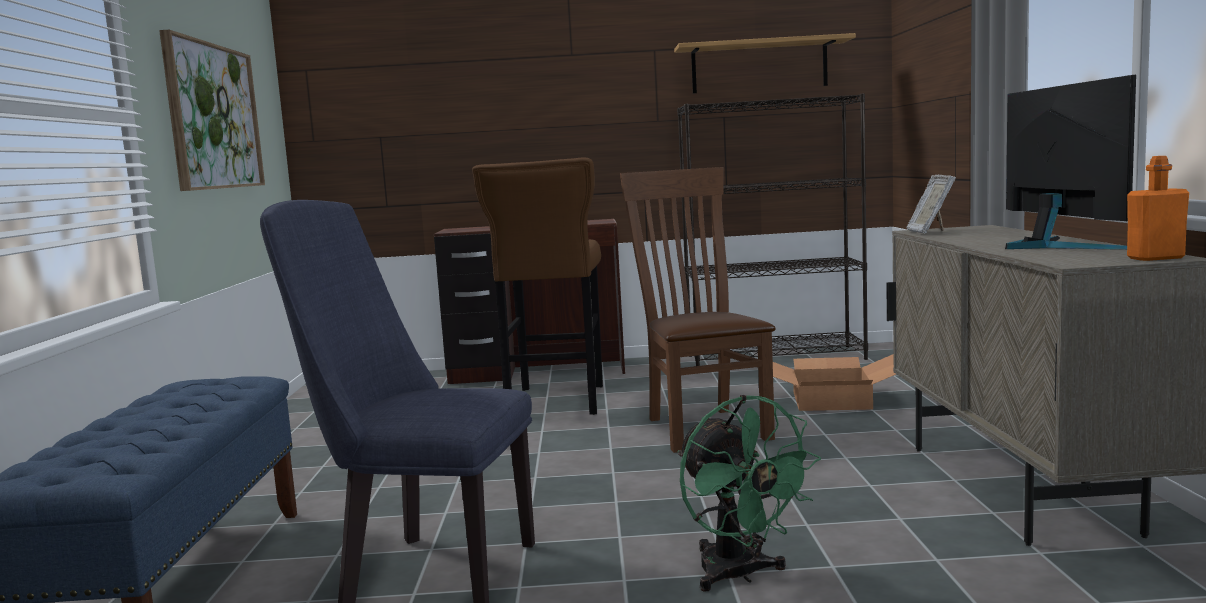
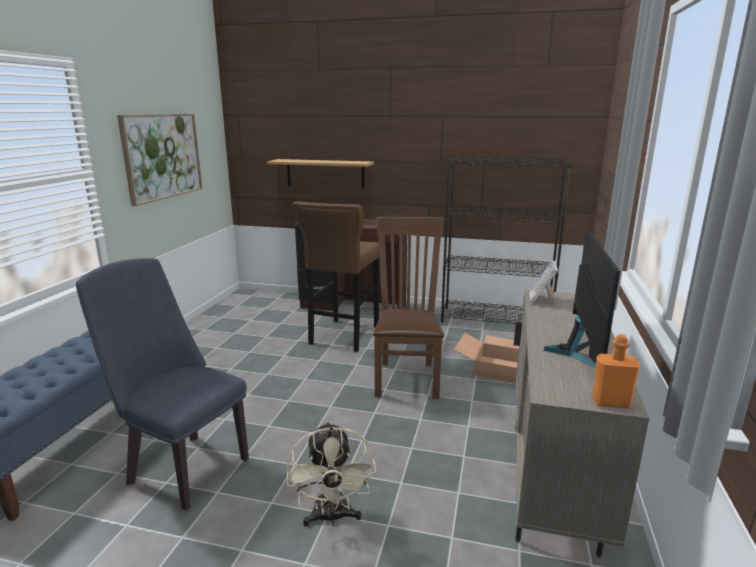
camera: 15 degrees right, 10 degrees up
shelf [674,33,856,93] -> shelf moved to [267,159,374,189]
green fan [678,395,821,592] -> beige fan [287,422,376,526]

